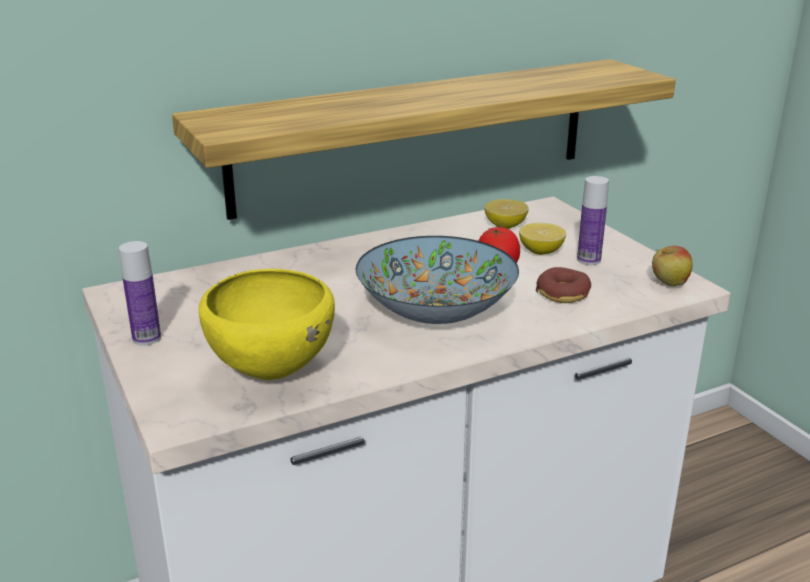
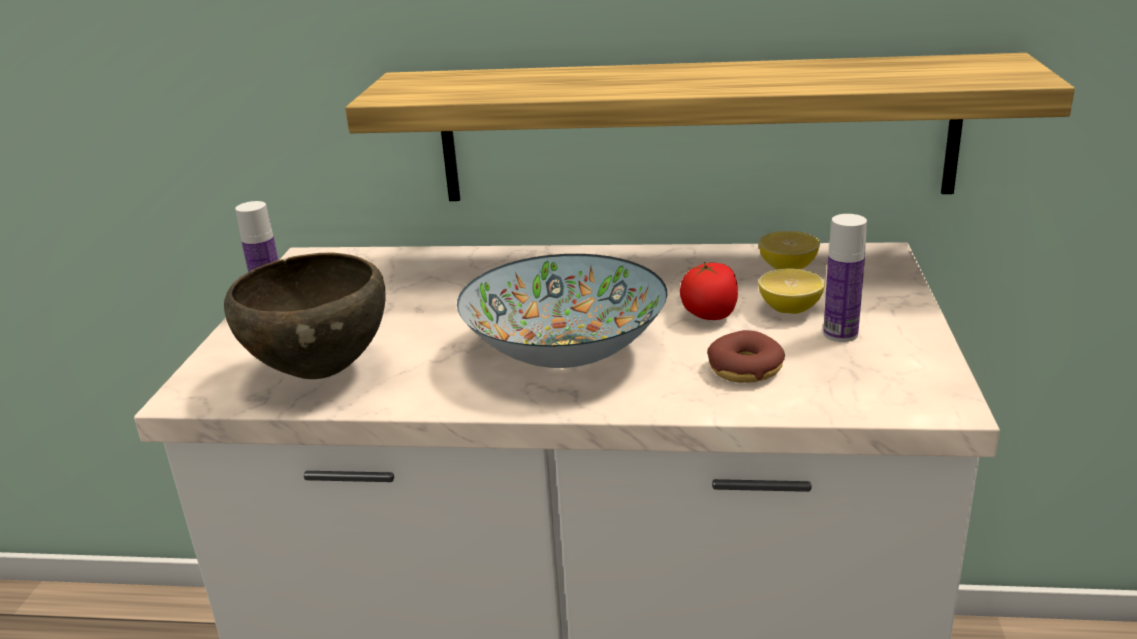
camera: 35 degrees right, 0 degrees up
yellow bowl [199,269,335,380] -> brown bowl [224,252,386,379]
apple [652,246,693,286] -> none

